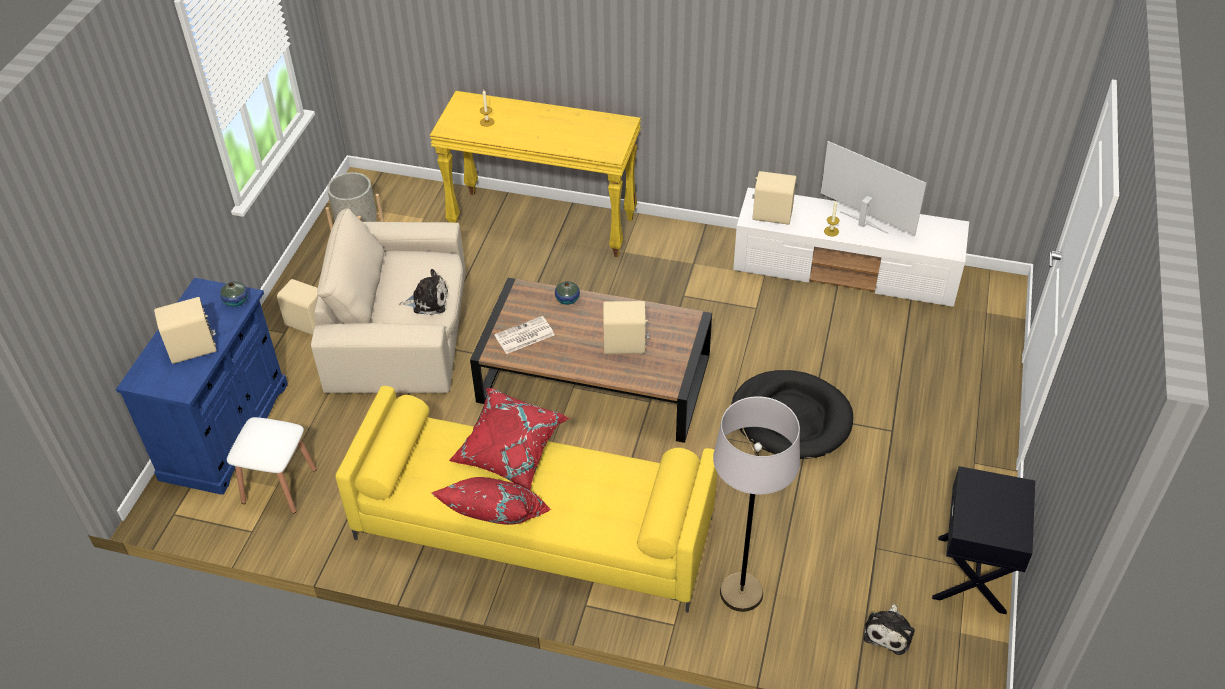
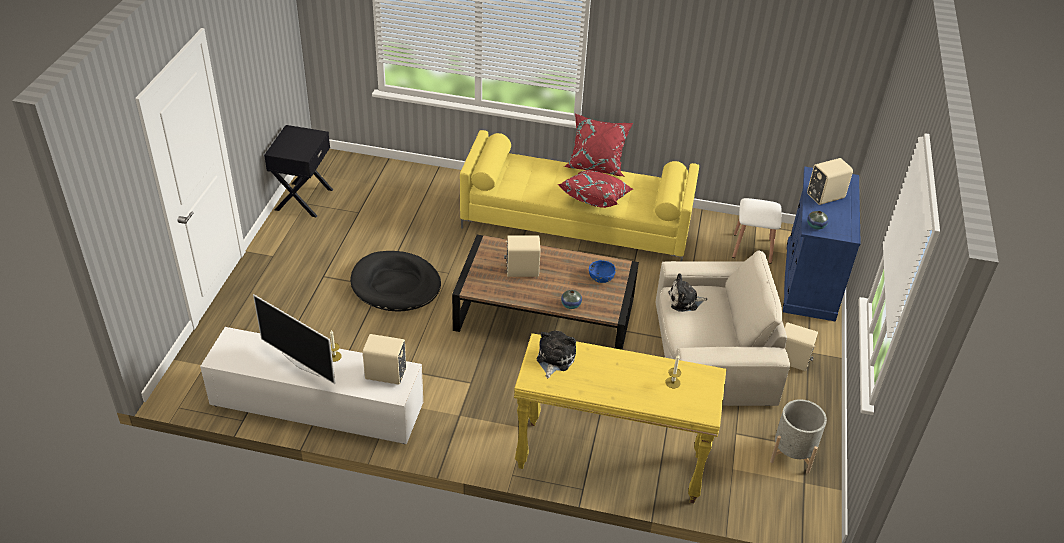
camera: 175 degrees right, 5 degrees down
newspaper [494,316,554,354] -> blue bowl [589,260,616,283]
grey floor lamp [713,396,800,612] -> none
plush toy [864,604,915,655] -> plush toy moved to [537,331,576,378]

